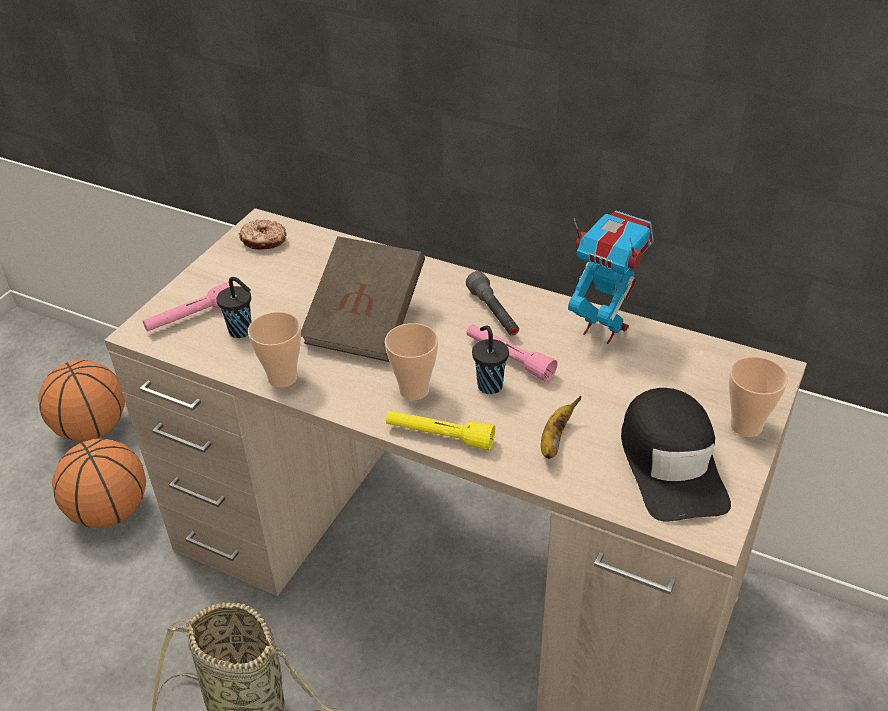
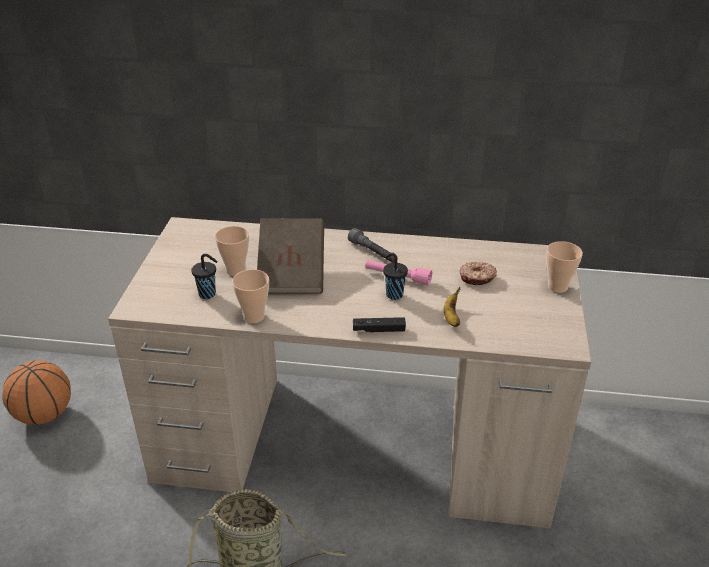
camera: 20 degrees left, 5 degrees down
basketball [52,439,146,528] -> none
pink flashlight [143,281,230,332] -> none
donut [238,219,287,250] -> donut moved to [460,261,497,286]
cup [385,323,438,400] -> cup moved to [215,226,249,276]
yellow flashlight [386,410,495,451] -> black game controller [353,317,406,332]
toy robot [568,210,654,344] -> none
black cap [621,388,731,521] -> none

